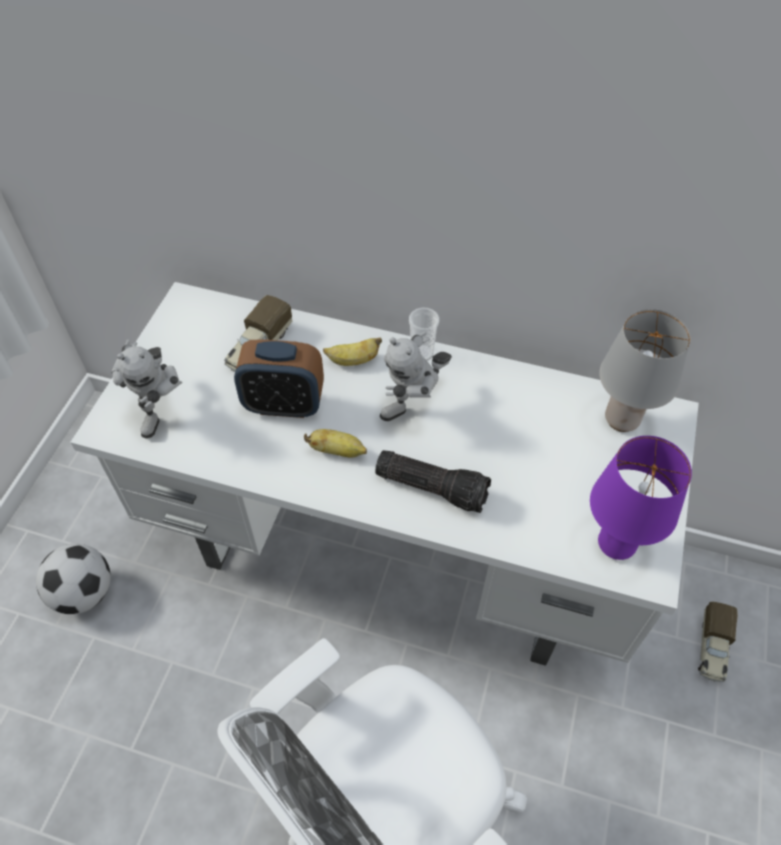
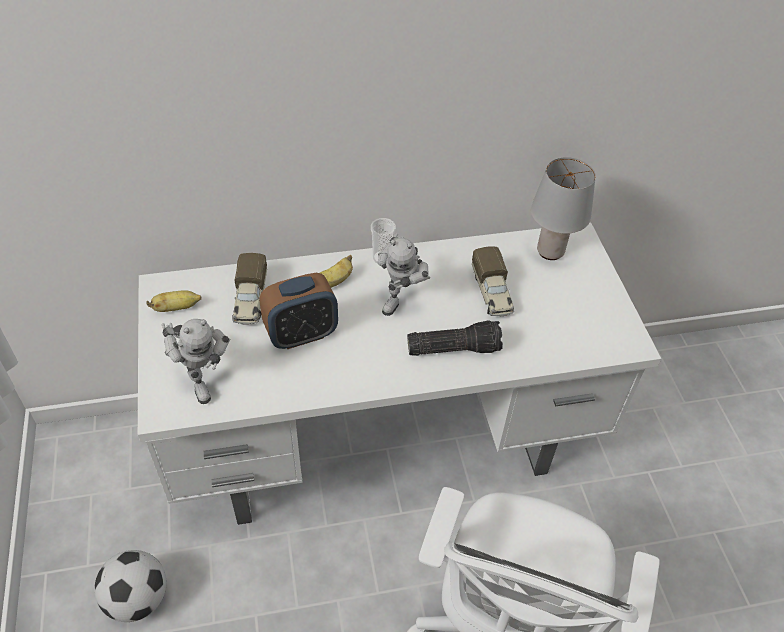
camera: 30 degrees left, 5 degrees down
banana [304,429,367,458] -> banana moved to [146,291,202,312]
purple table lamp [590,436,692,560] -> none
toy truck [698,602,738,682] -> toy truck moved to [472,246,514,317]

